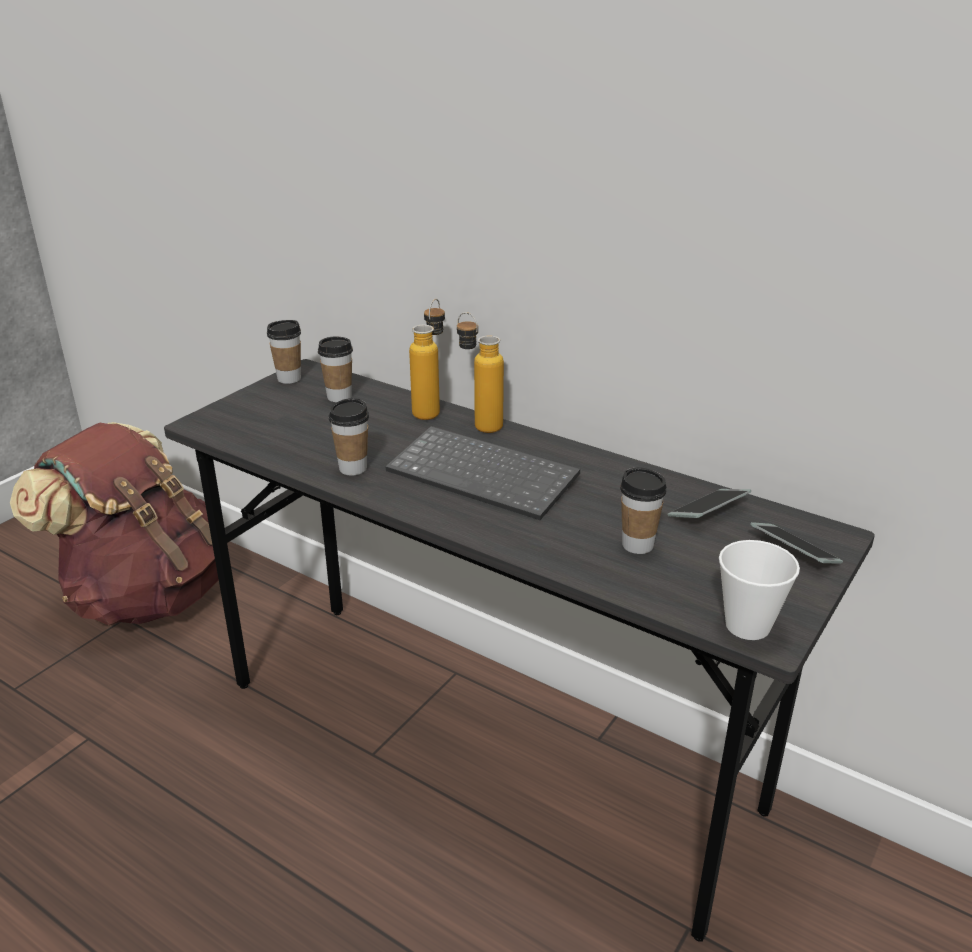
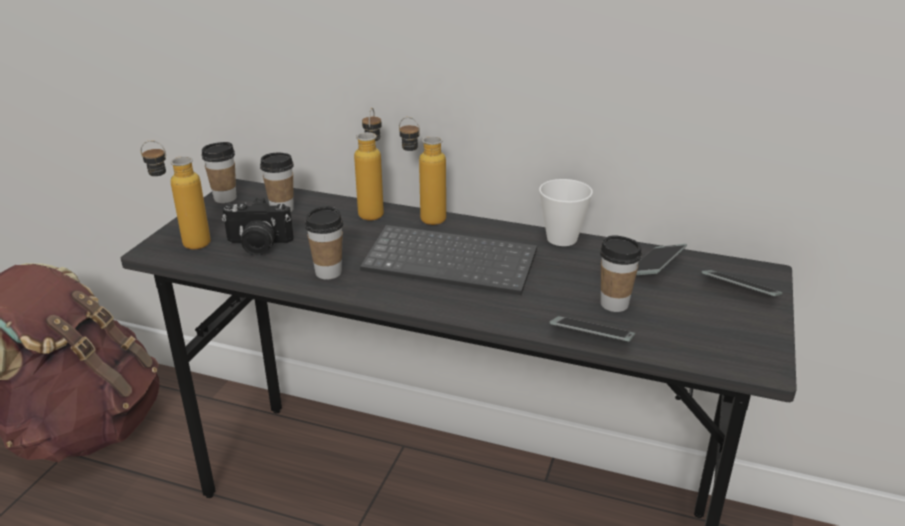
camera: 15 degrees left, 0 degrees up
cup [719,540,800,640] -> cup moved to [539,179,593,246]
none -> bottle [140,140,211,249]
none -> camera [222,198,294,255]
none -> phone [550,316,635,341]

